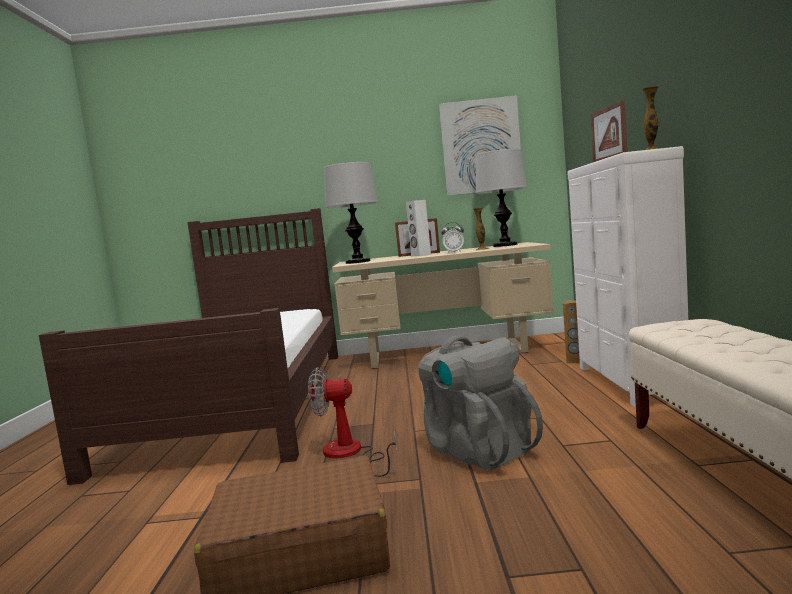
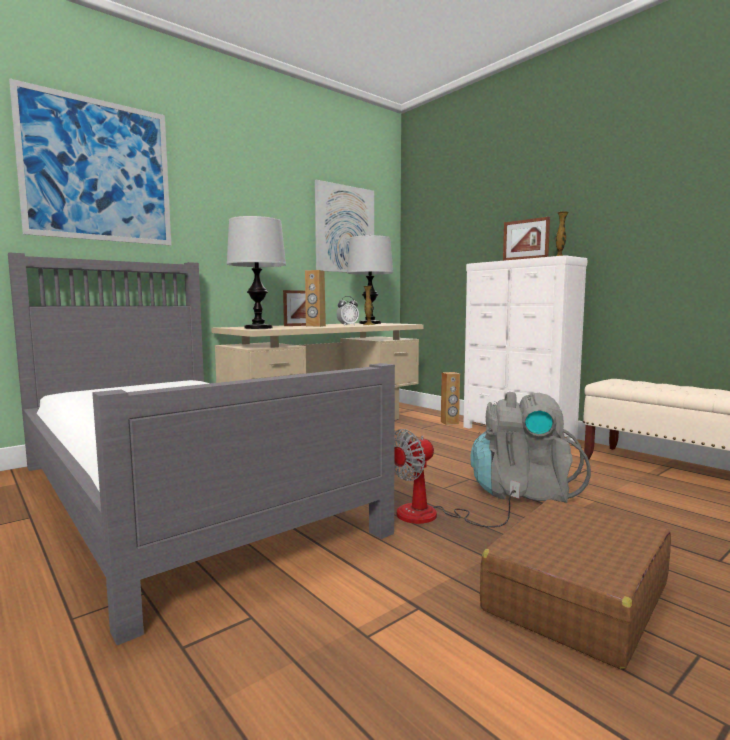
camera: 40 degrees left, 0 degrees up
brown bed [39,208,338,485] -> grey bed [8,253,395,645]
white speaker [406,200,431,257] -> brown speaker [305,270,326,327]
none -> picture [9,78,171,246]

